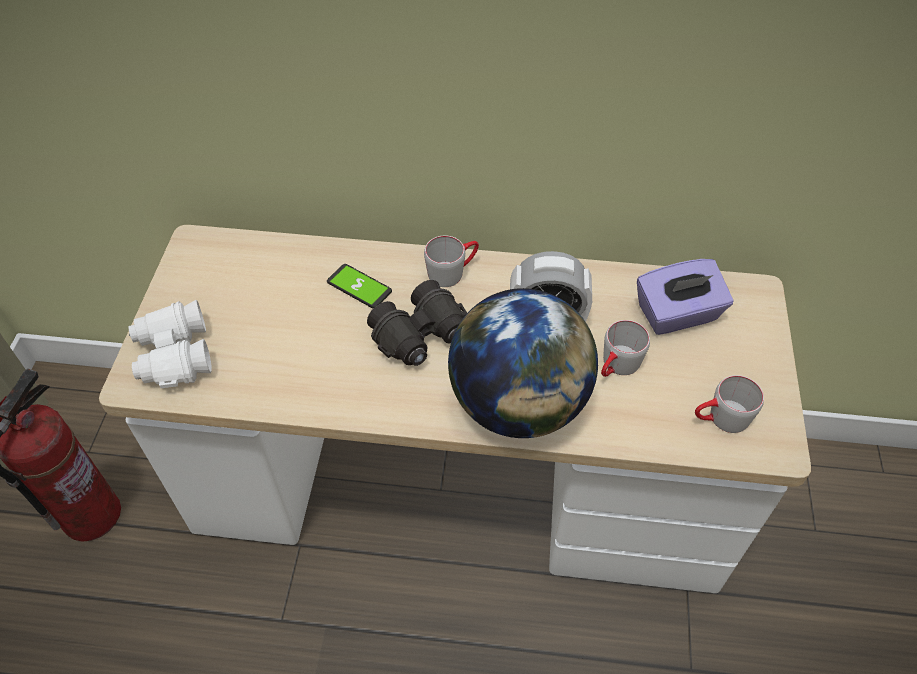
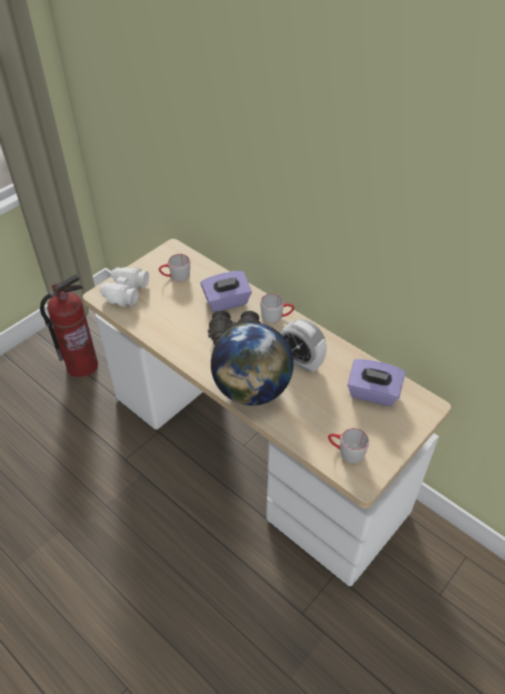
camera: 35 degrees right, 5 degrees down
phone [327,264,392,309] -> purple tissue box [201,271,252,312]
grey mug [601,320,650,377] -> grey mug moved to [159,254,190,282]

